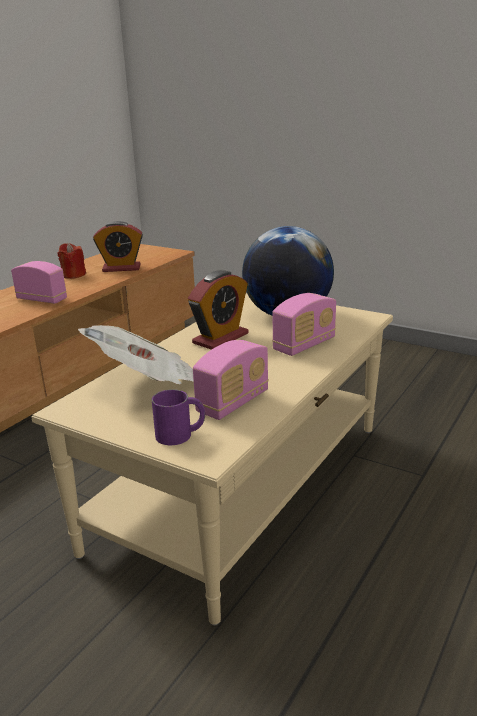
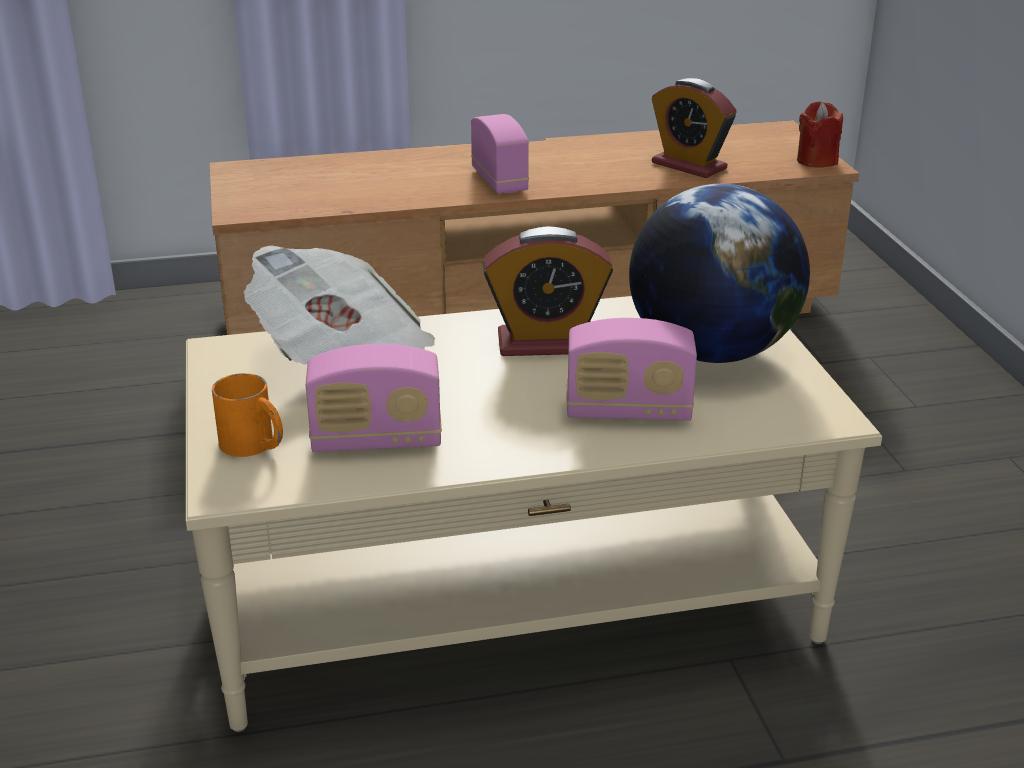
camera: 45 degrees right, 5 degrees up
red candle [58,243,86,279] -> red candle moved to [797,101,843,168]
purple mug [152,389,205,445] -> orange mug [212,373,283,457]

